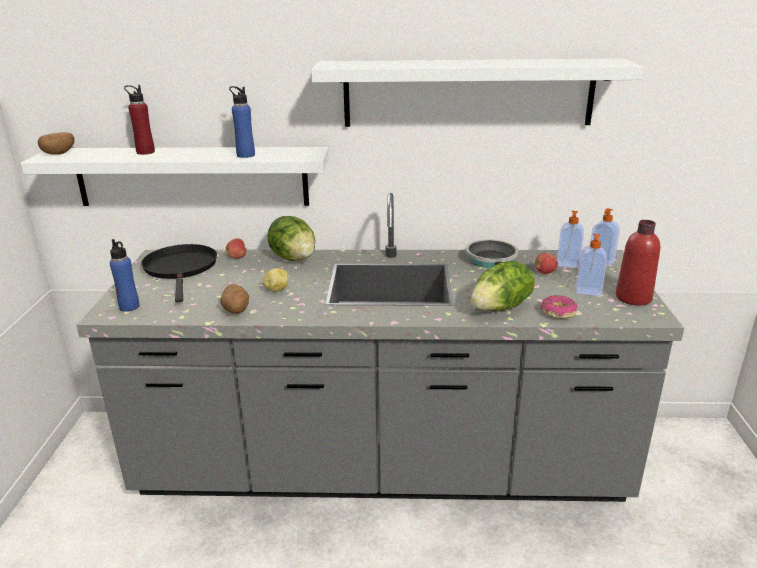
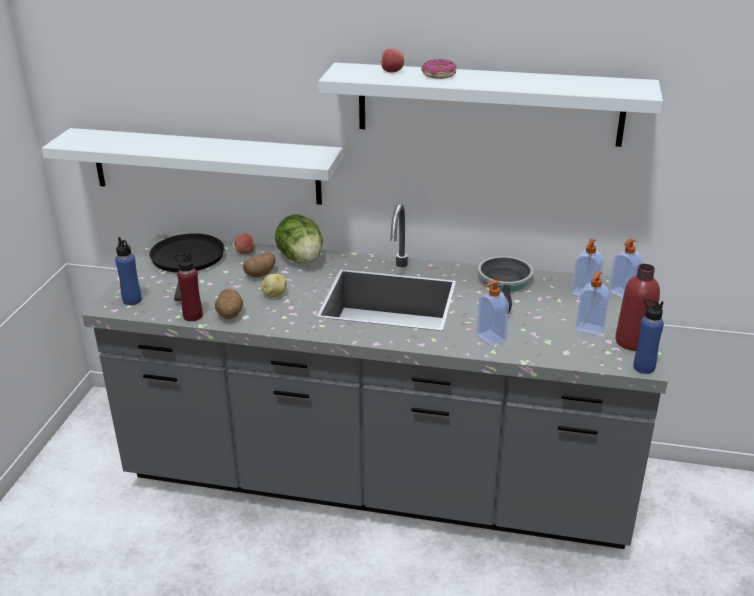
camera: 10 degrees right, 5 degrees up
potato [38,132,74,155] -> potato moved to [243,253,276,278]
red bottle [124,85,155,155] -> red bottle moved to [174,252,203,321]
blue bottle [229,86,255,158] -> blue bottle moved to [633,298,664,374]
lettuce [471,261,535,311] -> soap dispenser [477,280,509,346]
apple [535,253,558,274] -> apple moved to [380,48,404,73]
donut [540,295,577,319] -> donut moved to [421,59,457,79]

